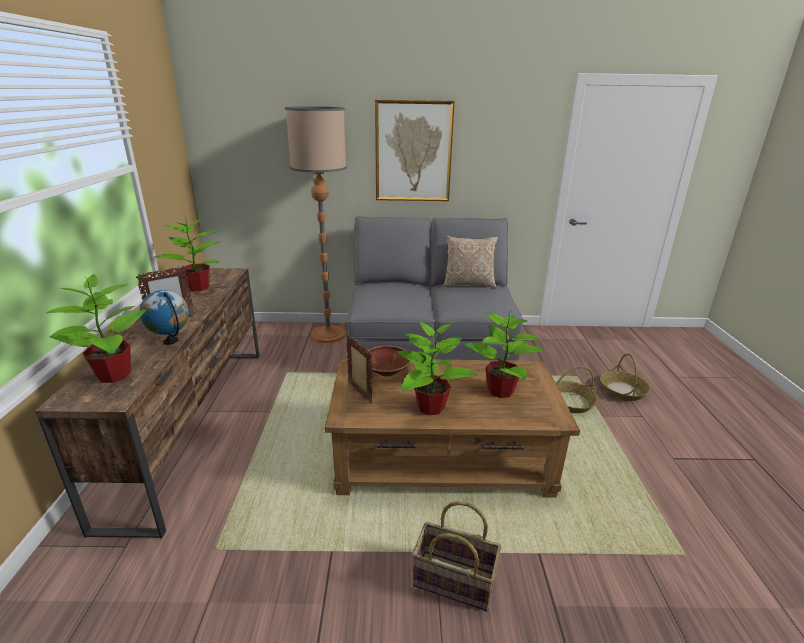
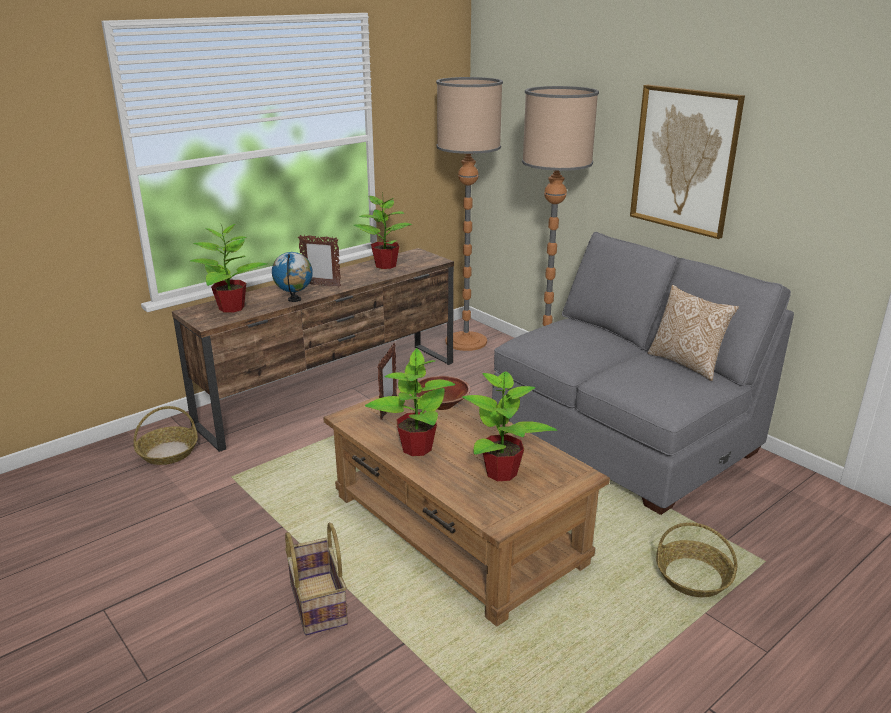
camera: 50 degrees right, 0 degrees up
basket [600,353,651,401] -> basket moved to [134,406,198,465]
none -> floor lamp [436,77,503,351]

